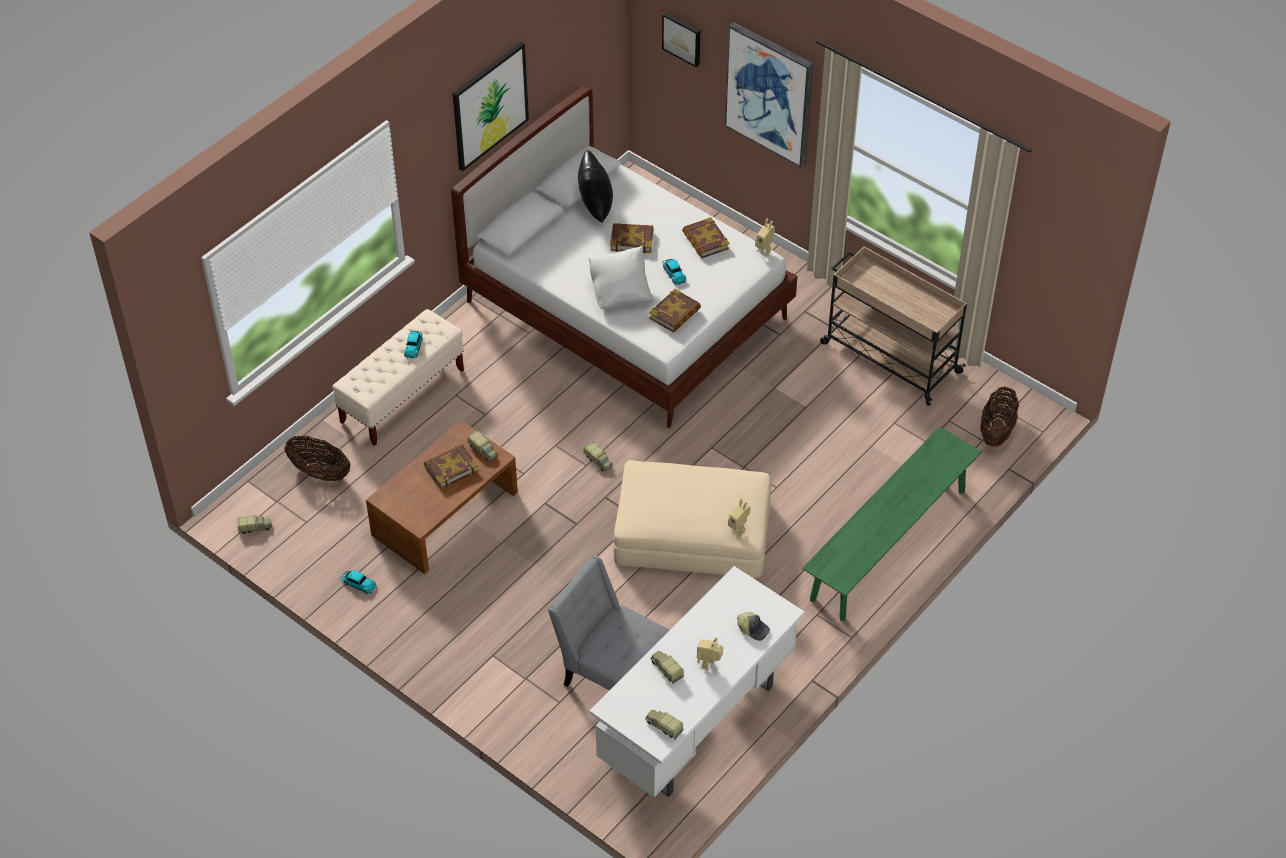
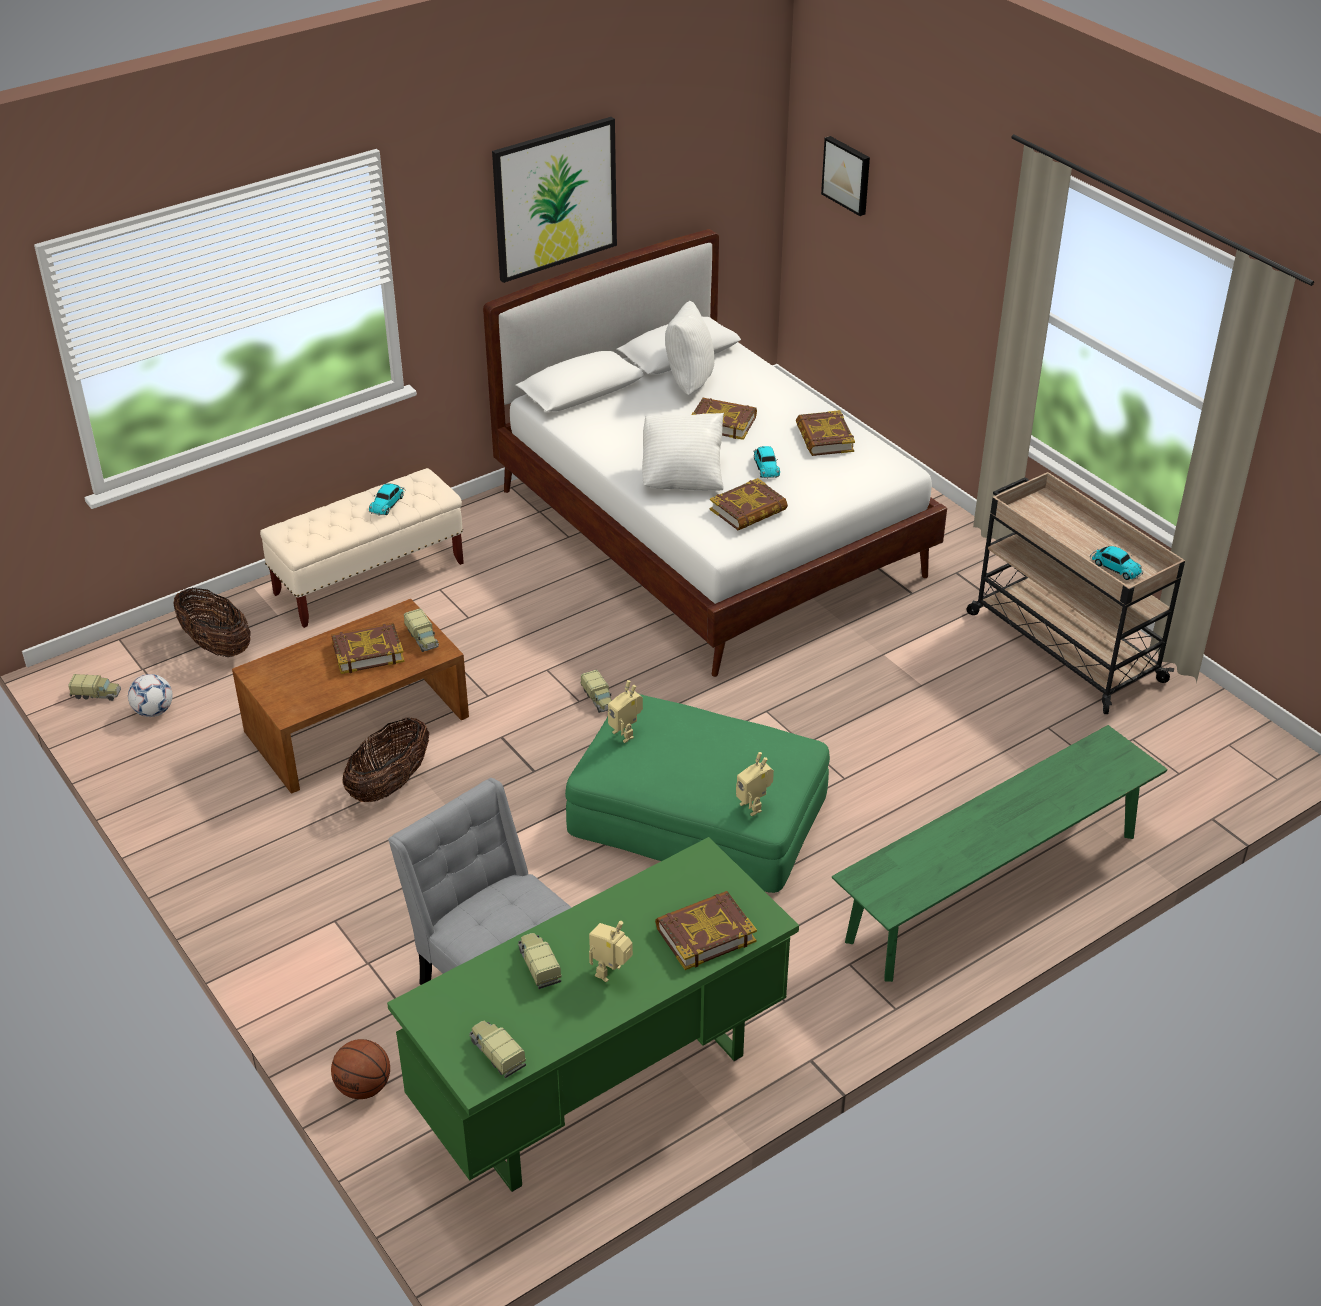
camera: 15 degrees right, 10 degrees down
toy car [340,570,377,594] -> toy car moved to [1090,546,1143,580]
black pillow [578,150,613,223] -> white pillow [665,301,715,395]
white desk [590,566,805,798] -> green desk [387,837,799,1192]
beige ottoman [613,460,771,578] -> green ottoman [565,694,830,893]
picture [725,22,813,167] -> none
cap [737,612,770,641] -> book [655,891,757,970]
toy robot [755,218,775,256] -> toy robot moved to [608,680,643,743]
basket [980,386,1019,447] -> basket moved to [342,717,429,802]
none -> football [128,674,173,717]
none -> basketball [331,1039,390,1099]

